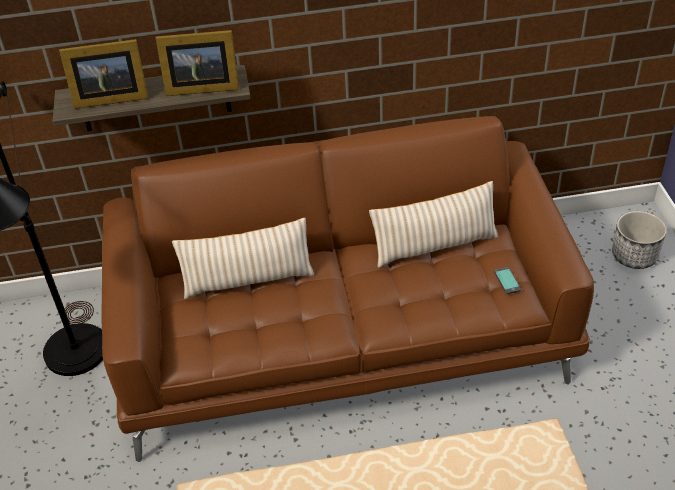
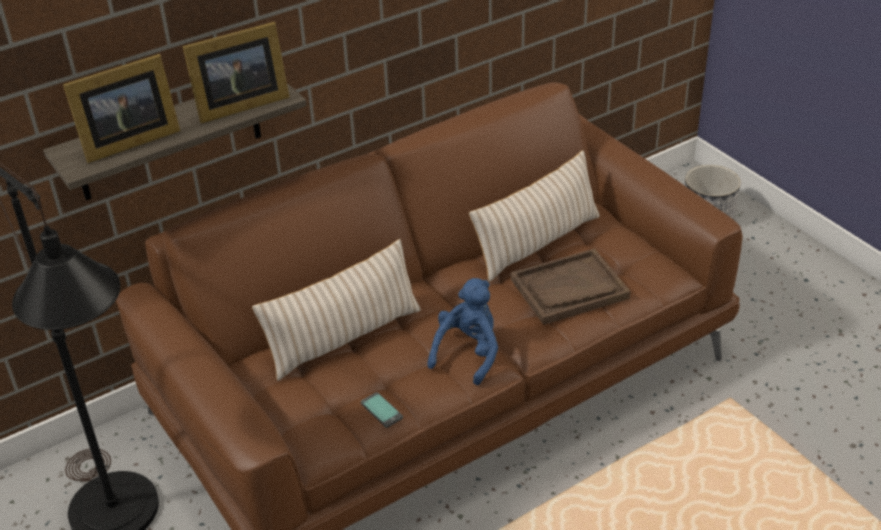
camera: 25 degrees left, 5 degrees down
phone [494,267,521,294] -> phone moved to [361,392,403,428]
none -> blue plush toy [427,278,498,385]
none -> brown tray [511,248,631,325]

